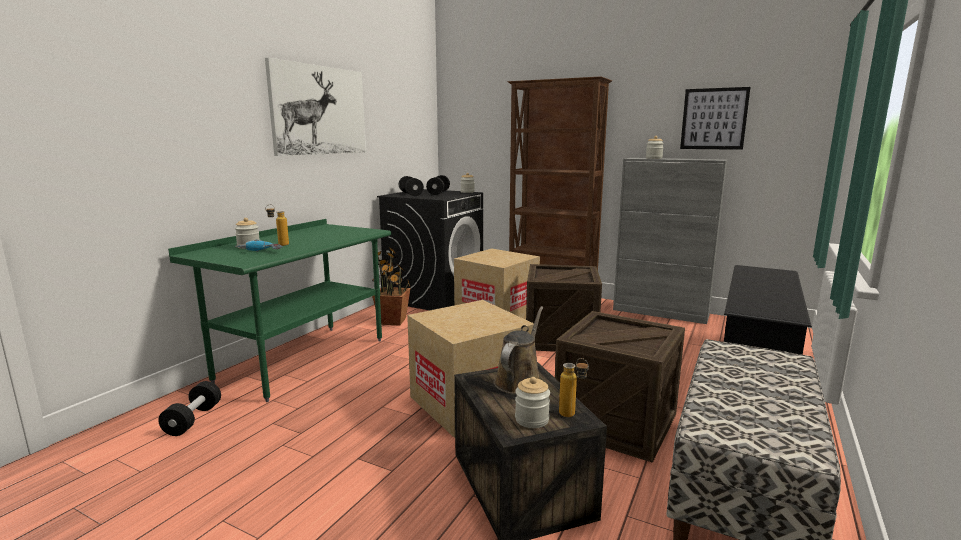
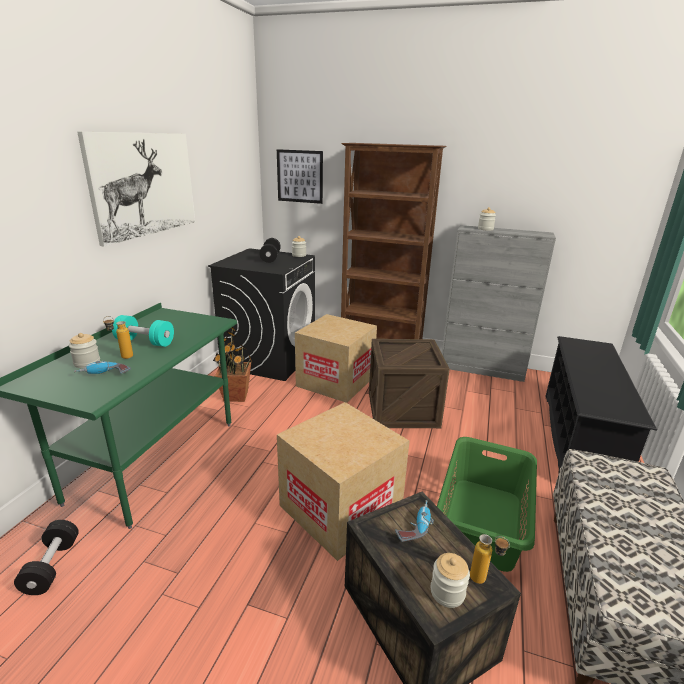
camera: 10 degrees left, 10 degrees up
black dumbbell [399,176,424,196] -> none
brown watering can [494,306,543,394] -> power drill [395,500,434,542]
crate [555,311,685,463] -> green laundry basket [437,437,537,572]
picture [680,87,751,150] -> picture moved to [277,149,323,204]
none -> turquoise dumbbell [112,315,174,347]

